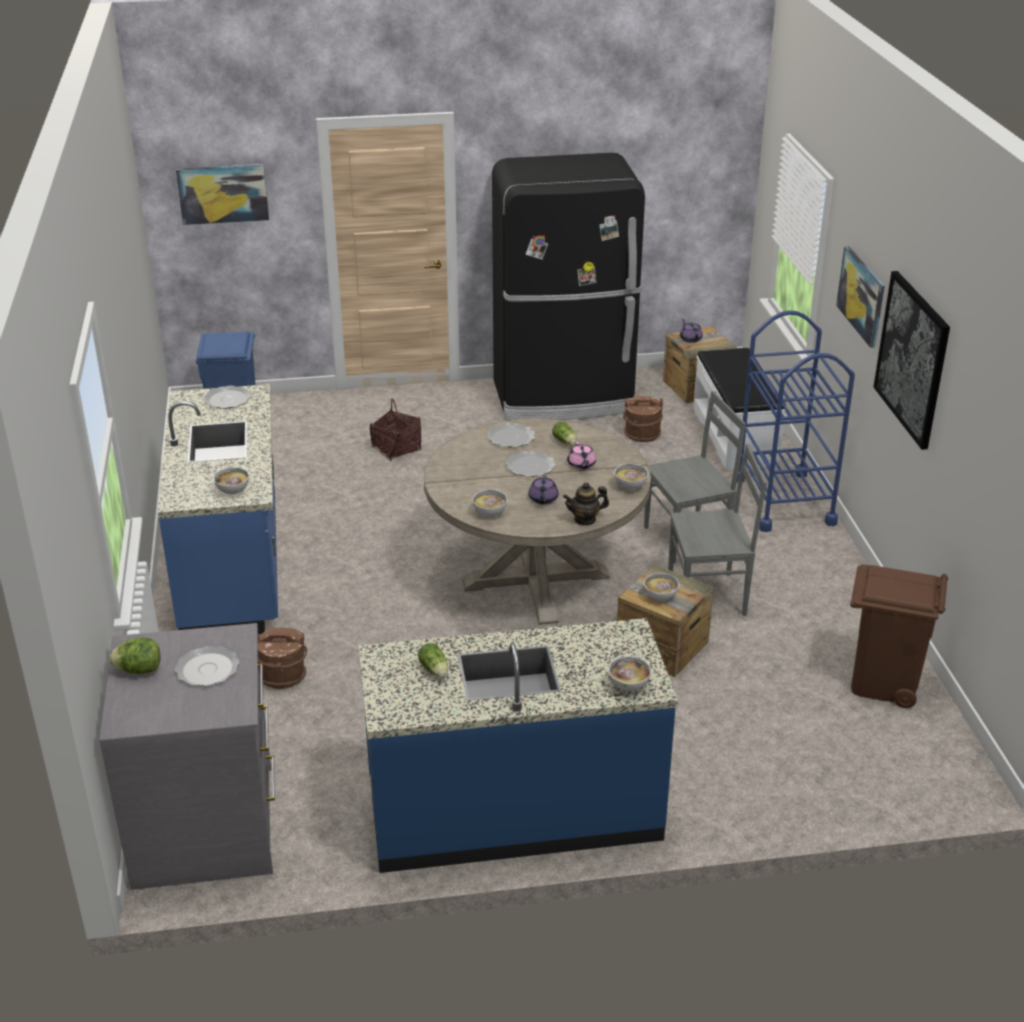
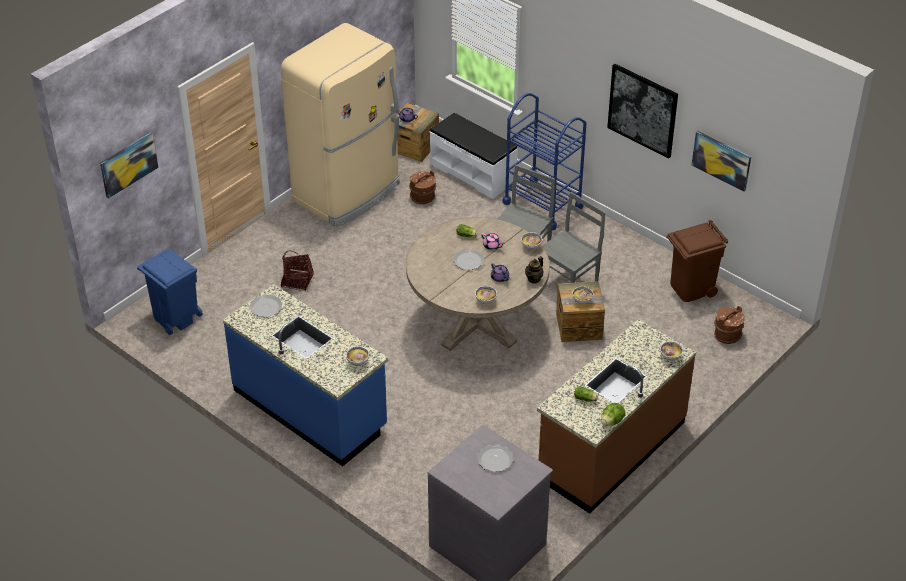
camera: 40 degrees left, 10 degrees up
lettuce [109,637,160,675] -> lettuce moved to [601,403,626,426]
brown bucket [258,628,307,689] -> brown bucket moved to [714,306,745,344]
blue counter [359,618,678,873] -> brown counter [537,319,696,514]
plate [488,423,535,447] -> none
black fridge [492,153,645,420] -> beige fridge [281,23,400,227]
picture [836,246,884,348] -> picture moved to [691,131,751,192]

